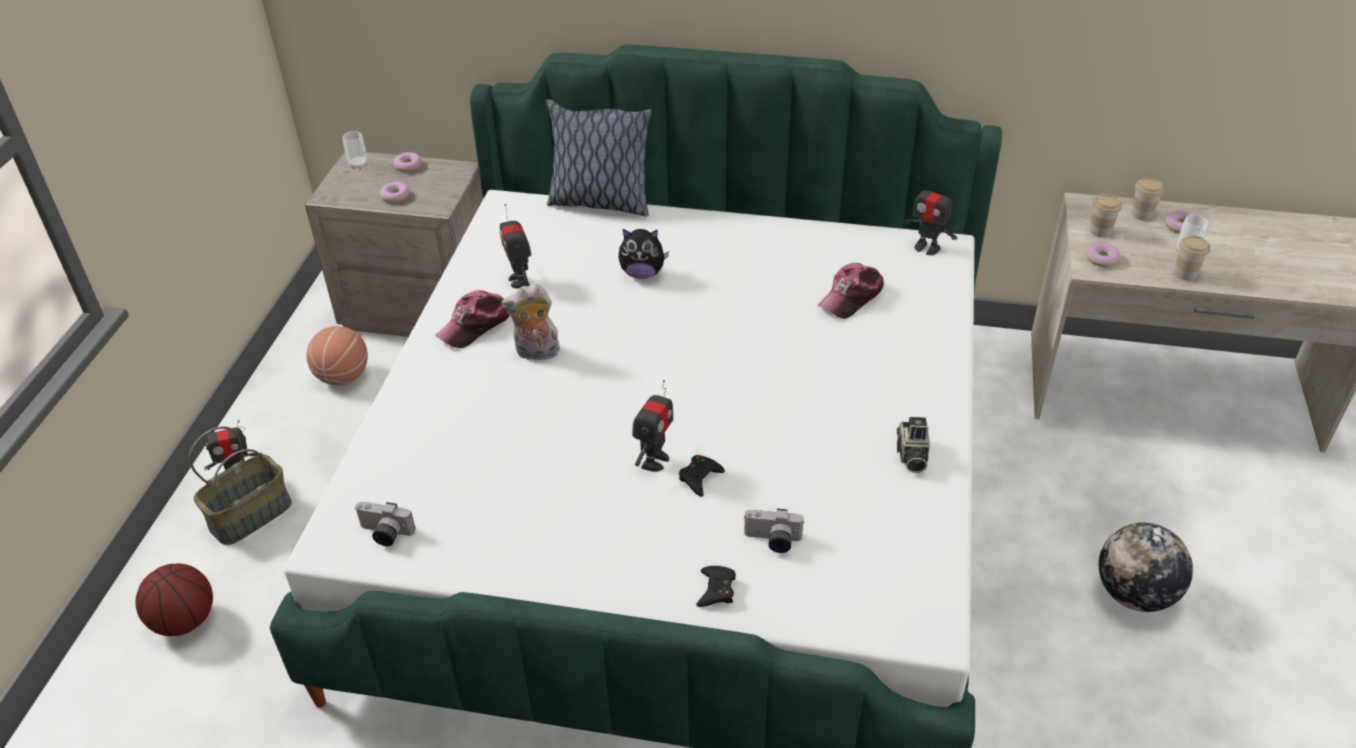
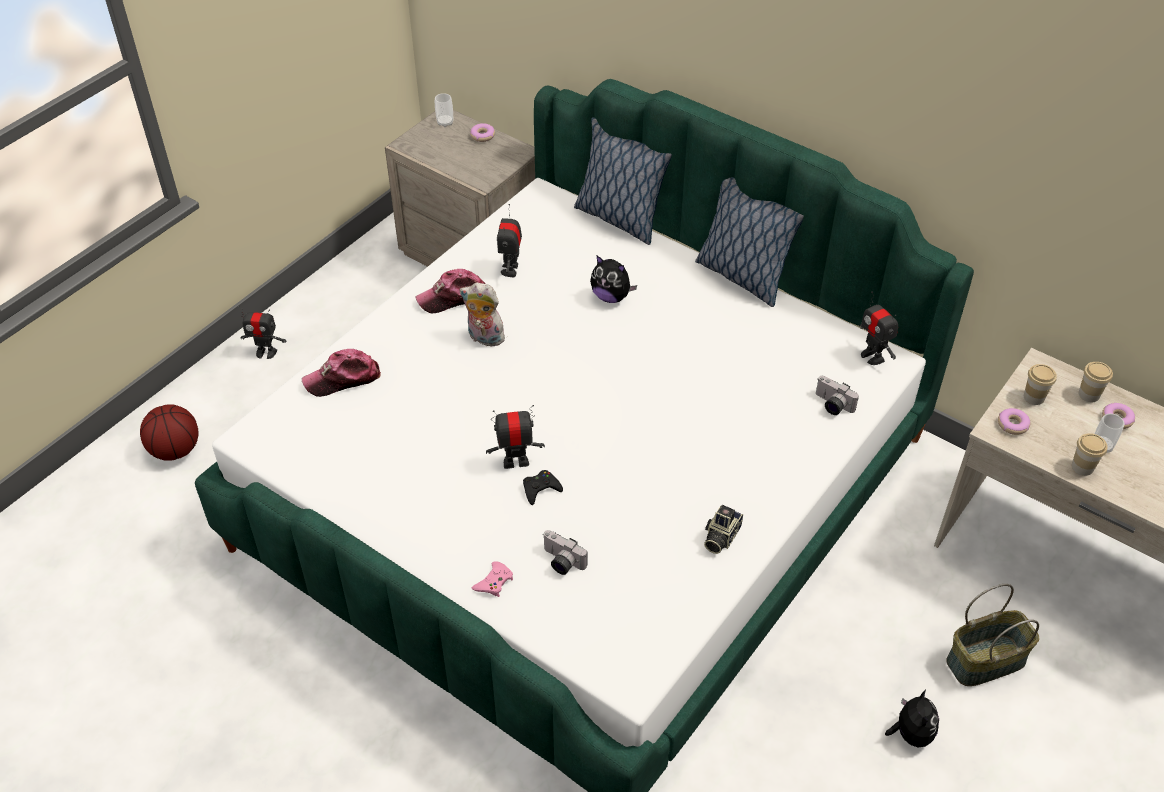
camera: 25 degrees right, 5 degrees up
basket [189,426,292,545] -> basket moved to [946,584,1040,686]
basketball [307,326,368,385] -> none
camera [354,502,415,546] -> camera moved to [816,376,859,415]
donut [380,182,410,203] -> none
toy robot [632,380,673,472] -> toy robot turned 150 degrees counterclockwise [486,405,545,469]
black game controller [696,566,736,607] -> pink game controller [472,561,513,597]
cap [817,263,884,319] -> cap moved to [302,349,381,397]
globe [1099,523,1193,612] -> plush toy [885,690,939,747]
none -> pillow [695,177,804,307]

